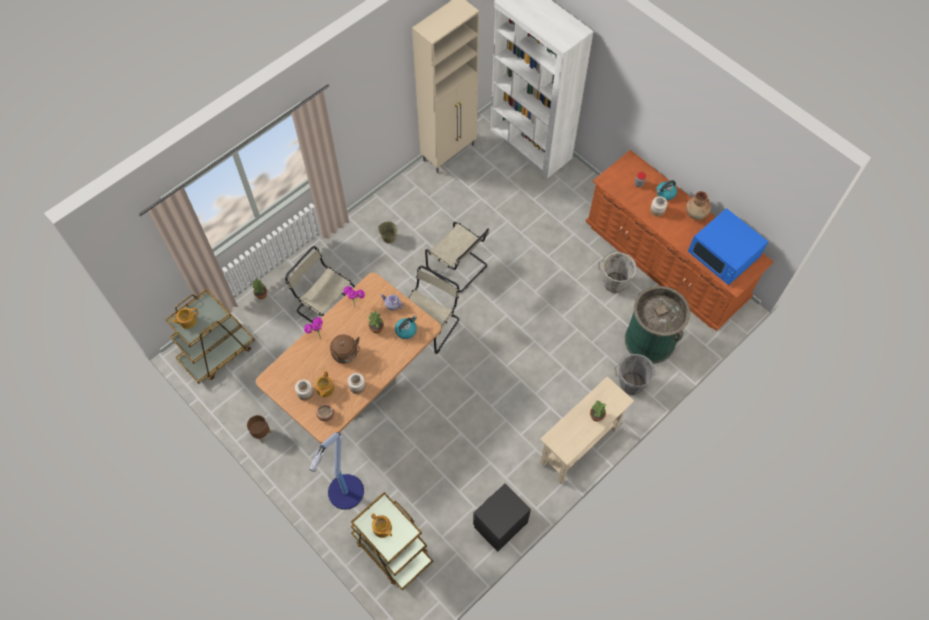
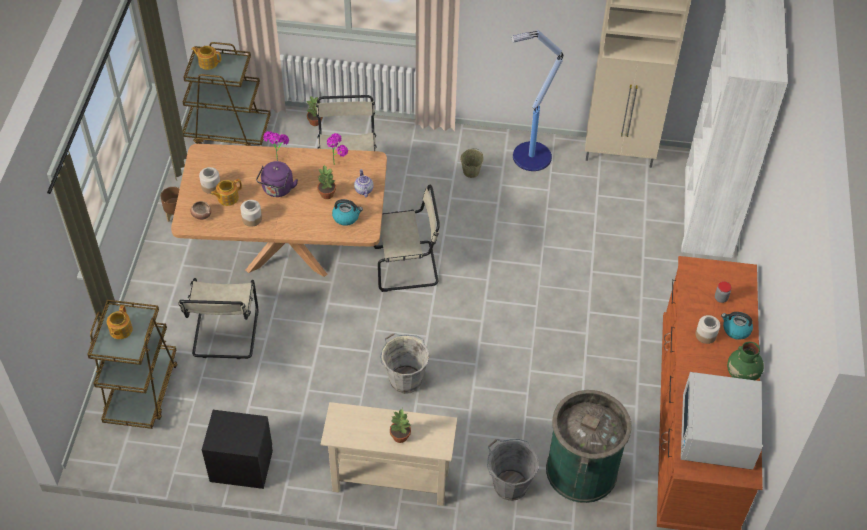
camera: 50 degrees right, 10 degrees down
floor lamp [309,432,364,510] -> floor lamp moved to [511,30,563,171]
brown kettle [330,335,360,364] -> purple kettle [256,161,298,197]
beige chair [425,222,489,293] -> beige chair moved to [178,278,259,359]
grey bucket [598,251,637,293] -> grey bucket moved to [380,333,430,394]
brown vase [686,191,711,220] -> green vase [727,342,764,380]
blue microwave [688,208,768,285] -> white microwave [681,372,762,470]

